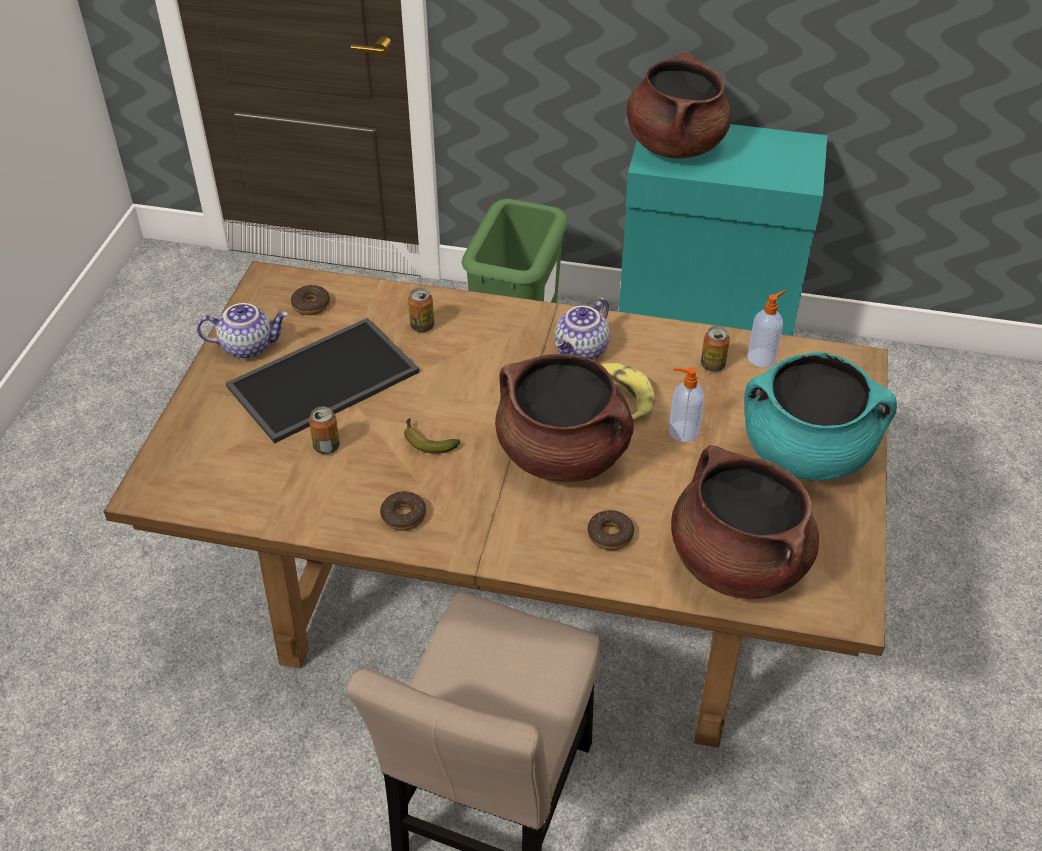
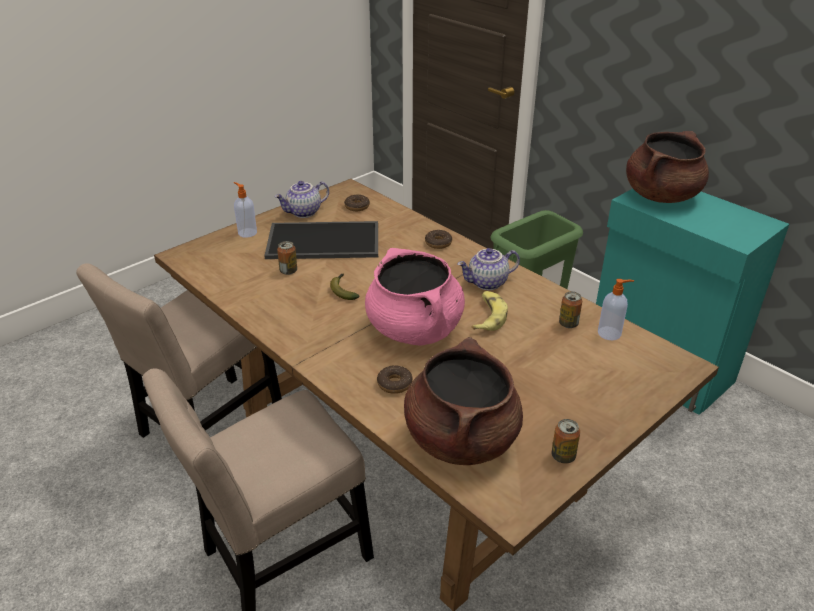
camera: 35 degrees right, 10 degrees down
teapot [197,303,288,359] -> teapot turned 120 degrees clockwise [274,181,329,218]
donut [380,491,426,531] -> donut moved to [425,229,452,249]
can [408,288,434,332] -> can moved to [552,419,580,464]
brown cooking pot [495,354,634,482] -> pink cooking pot [365,248,465,346]
soap dispenser [669,367,704,442] -> soap dispenser moved to [234,182,257,238]
turquoise cooking pot [744,352,897,480] -> none
none -> beige chair [76,263,282,438]

